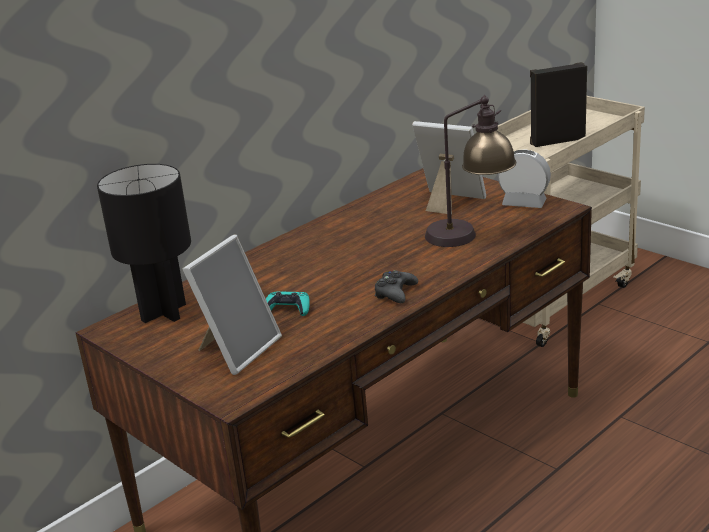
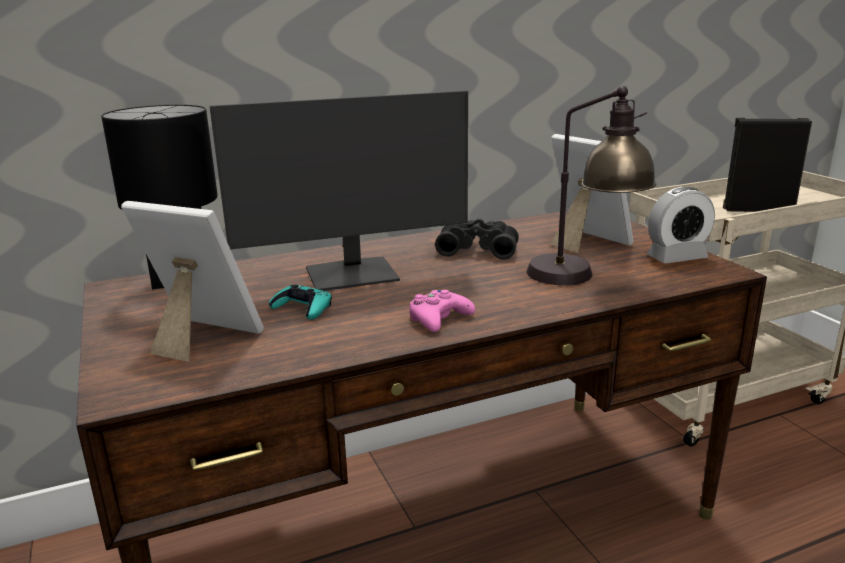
camera: 20 degrees right, 5 degrees down
picture frame [183,234,282,375] -> picture frame turned 120 degrees counterclockwise [121,201,264,362]
black game controller [375,270,418,303] -> pink game controller [409,289,475,332]
alarm clock [498,149,551,208] -> alarm clock turned 120 degrees clockwise [647,187,715,263]
none -> monitor [210,91,468,291]
none -> black binoculars [435,218,519,260]

